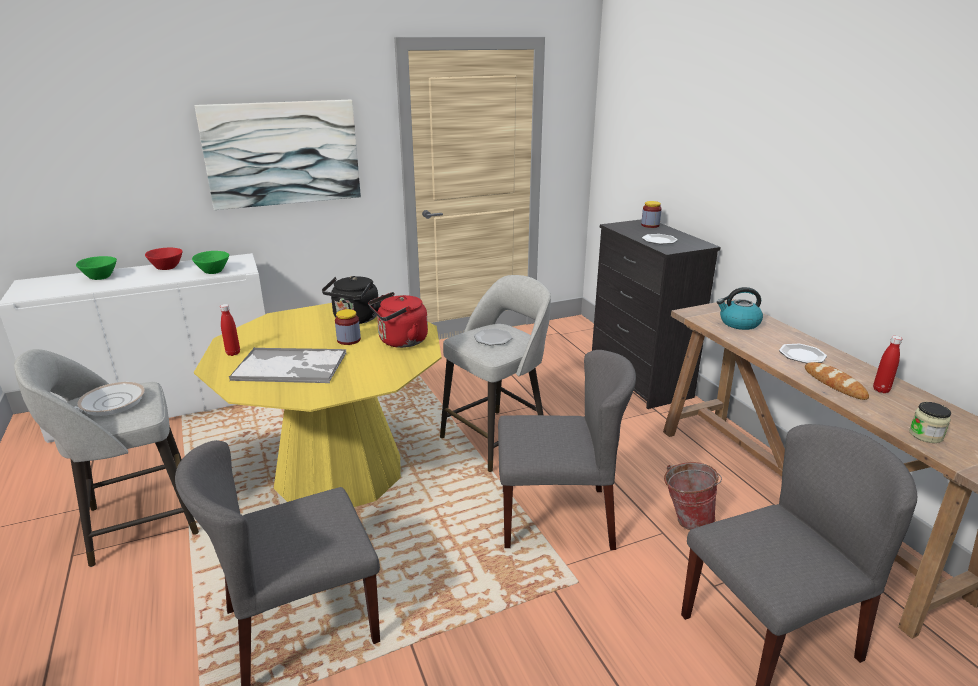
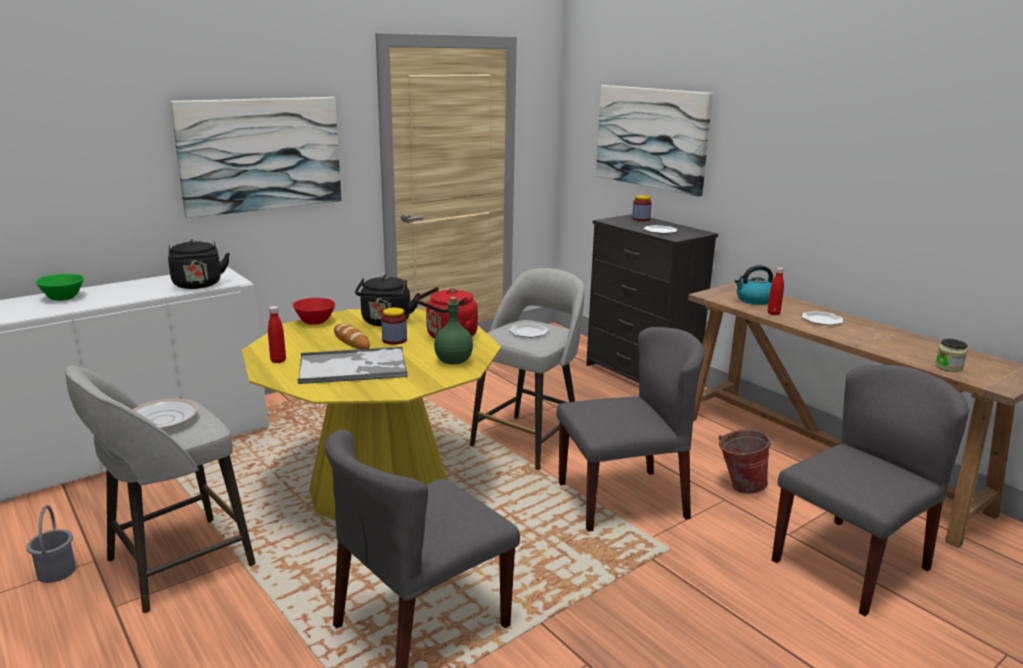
camera: 15 degrees left, 5 degrees down
red bowl [145,248,183,270] -> red bowl moved to [292,298,335,325]
green bowl [192,251,229,274] -> black kettle [168,240,230,289]
bread [805,362,869,400] -> bread moved to [334,324,370,349]
red bottle [873,336,902,393] -> red bottle moved to [768,268,784,315]
none -> grey bucket [26,505,76,583]
none -> green bottle [434,297,473,364]
none -> picture [596,85,713,197]

